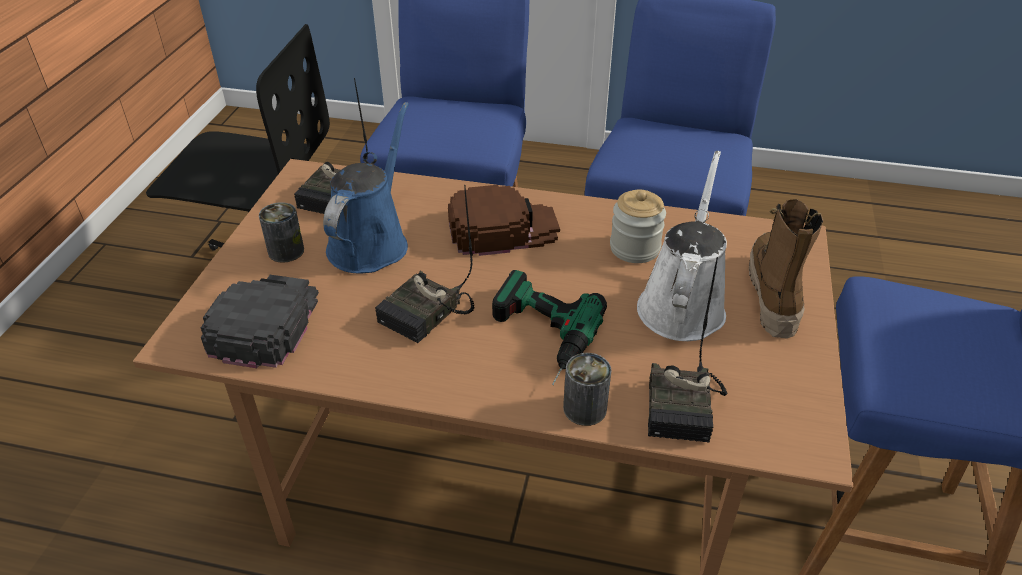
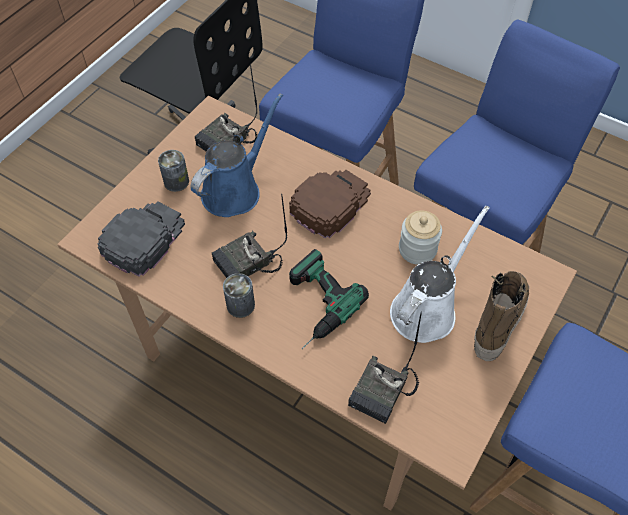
camera: 20 degrees right, 15 degrees up
brown cap [448,185,560,256] -> brown cap turned 60 degrees counterclockwise [289,170,371,239]
can [563,353,611,426] -> can moved to [223,273,255,318]

